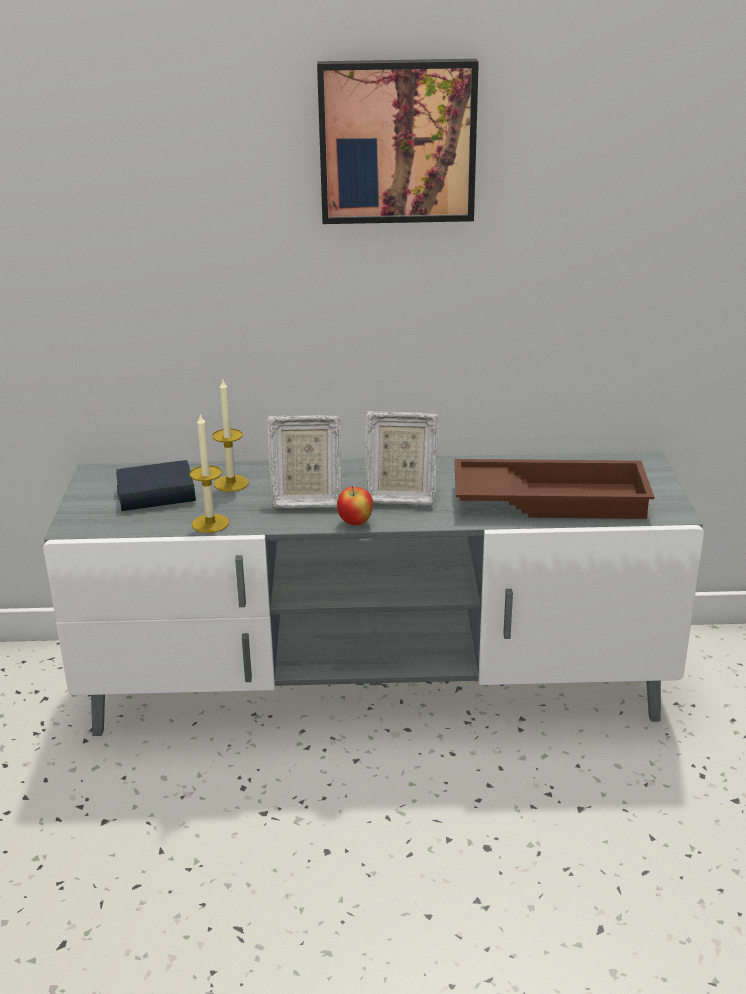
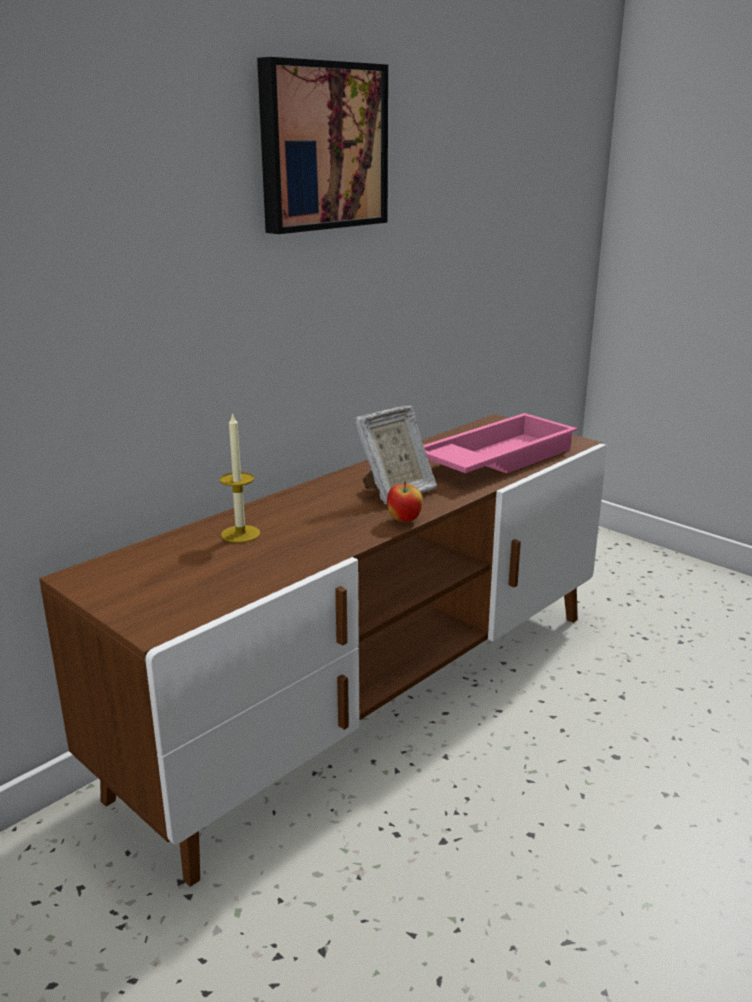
camera: 45 degrees left, 5 degrees down
grey tv stand [43,451,704,736] -> brown tv stand [39,414,607,887]
book [116,460,196,511] -> none
candle [190,413,229,533] -> none
picture frame [267,415,342,509] -> none
brown tray [454,459,654,519] -> pink tray [424,413,577,473]

